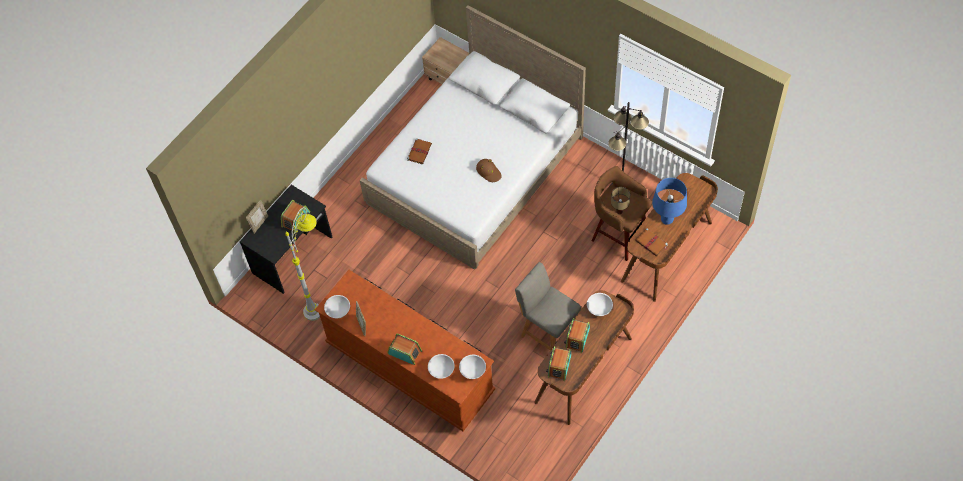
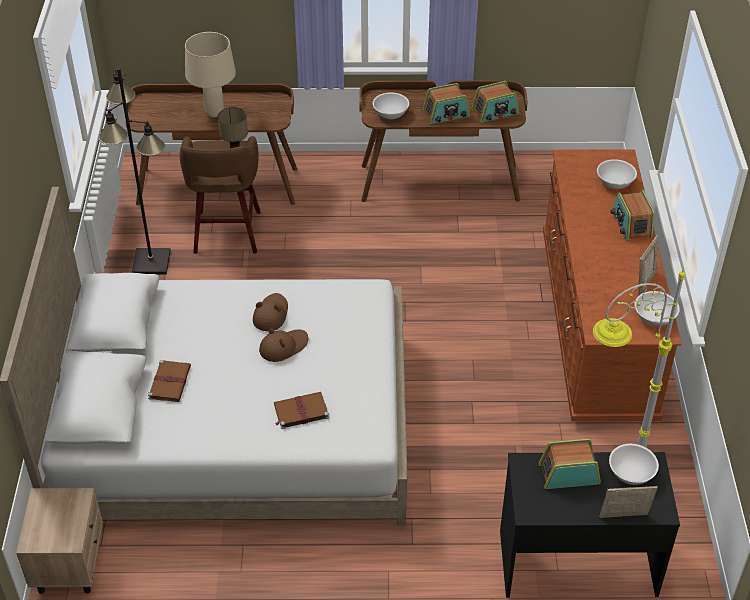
camera: 130 degrees left, 15 degrees down
white bowl [459,355,486,379] -> white bowl moved to [609,444,659,485]
grey chair [515,262,581,350] -> none
brown book [635,228,668,256] -> brown book moved to [148,360,191,402]
blue table lamp [652,178,687,225] -> beige table lamp [185,32,236,117]
none -> brown hat [259,328,308,362]

